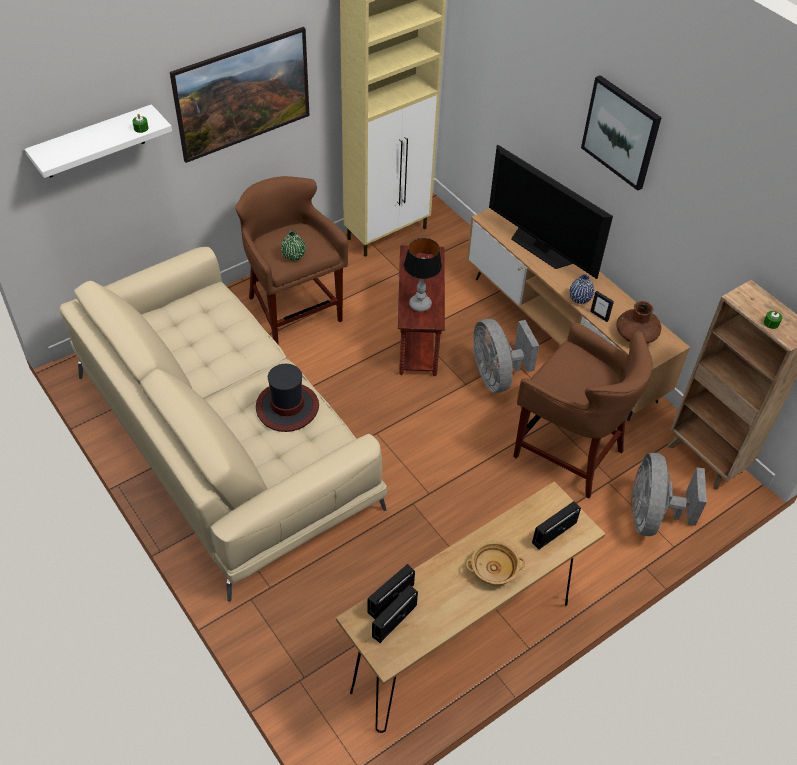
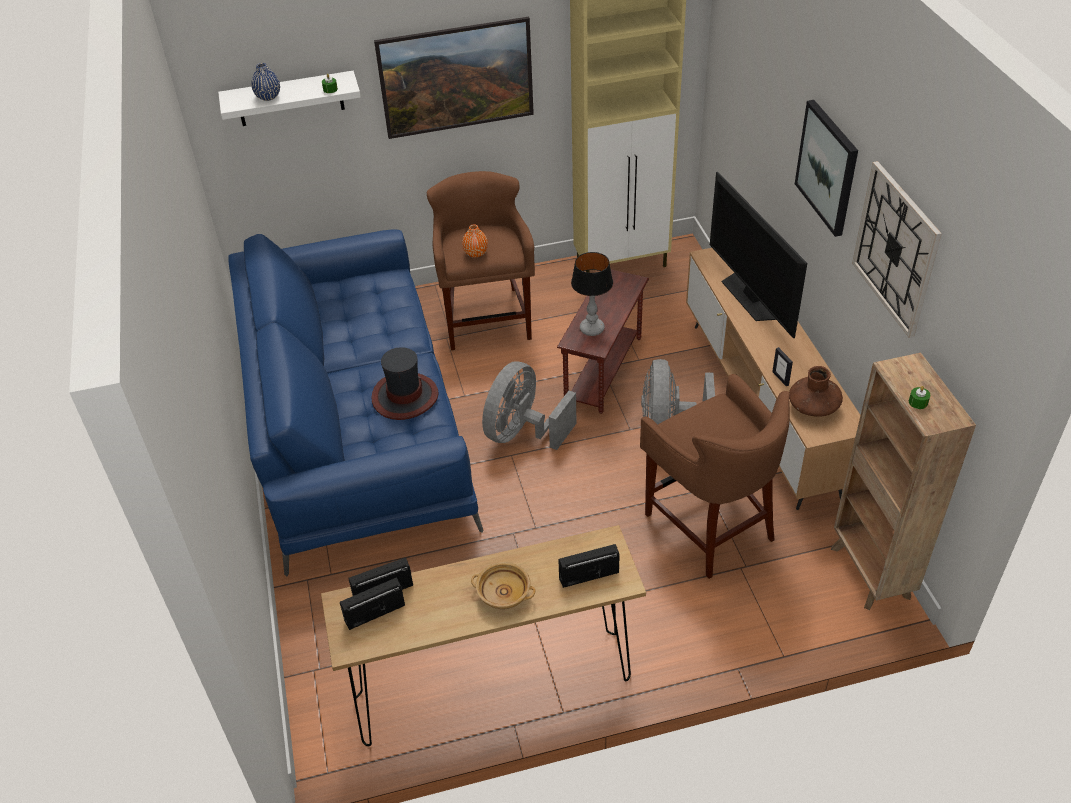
camera: 25 degrees right, 5 degrees down
beige sofa [59,247,387,602] -> blue sofa [228,229,483,577]
green vase [281,231,305,261] -> orange vase [462,224,488,258]
blue vase [569,274,594,304] -> blue vase moved to [251,63,280,101]
grey fan [631,453,707,536] -> grey fan moved to [482,361,577,450]
none -> wall clock [852,161,942,338]

